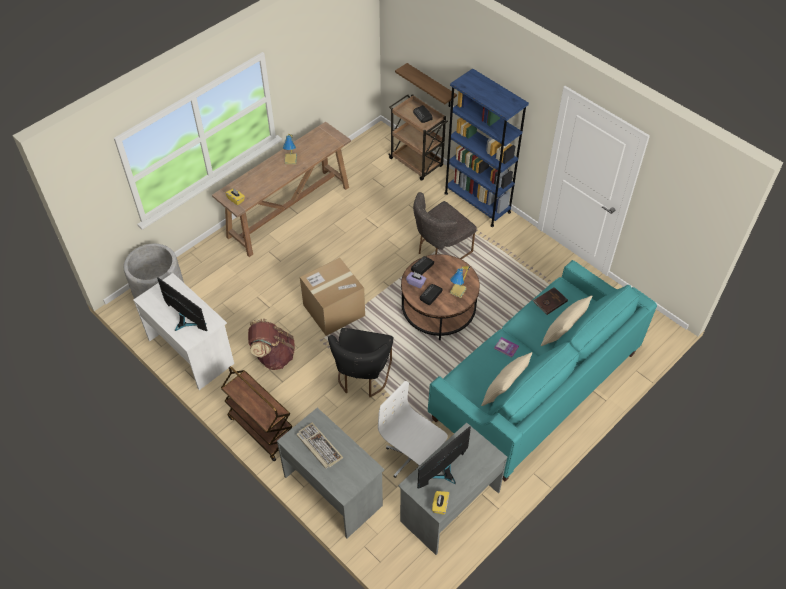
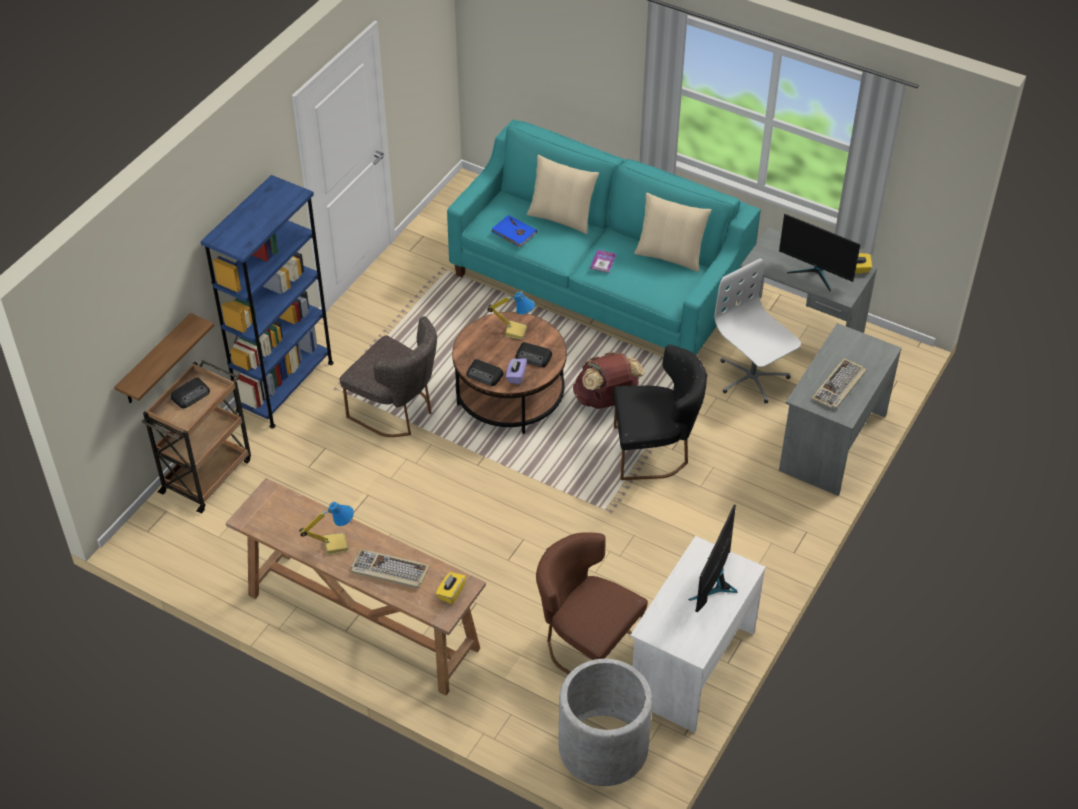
camera: 105 degrees left, 5 degrees down
brown cart [221,366,293,462] -> none
brown backpack [248,318,295,370] -> brown backpack moved to [573,352,644,409]
cardboard box [300,258,365,336] -> none
white office chair [378,381,448,478] -> white office chair turned 120 degrees clockwise [714,259,801,404]
brown book [532,287,568,315] -> blue book [491,215,537,248]
none -> keyboard [351,549,429,589]
none -> brown chair [536,532,648,674]

